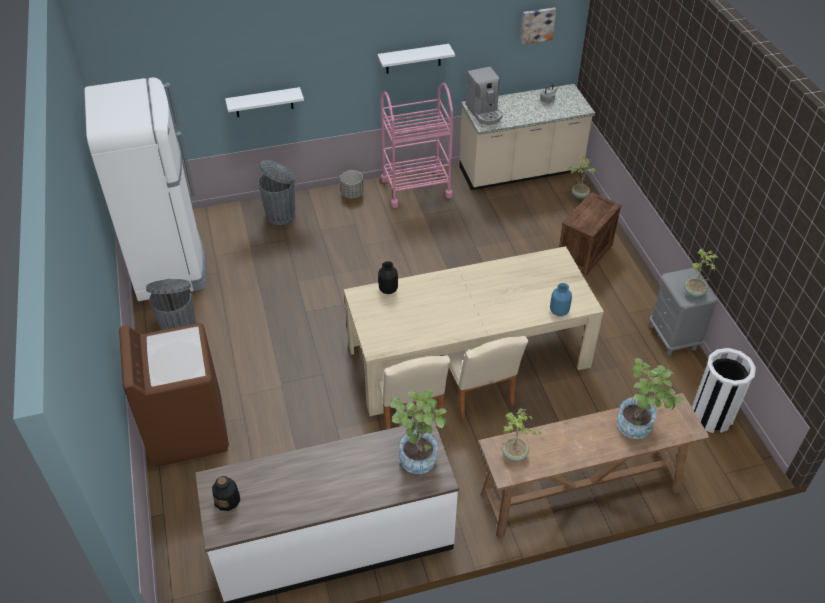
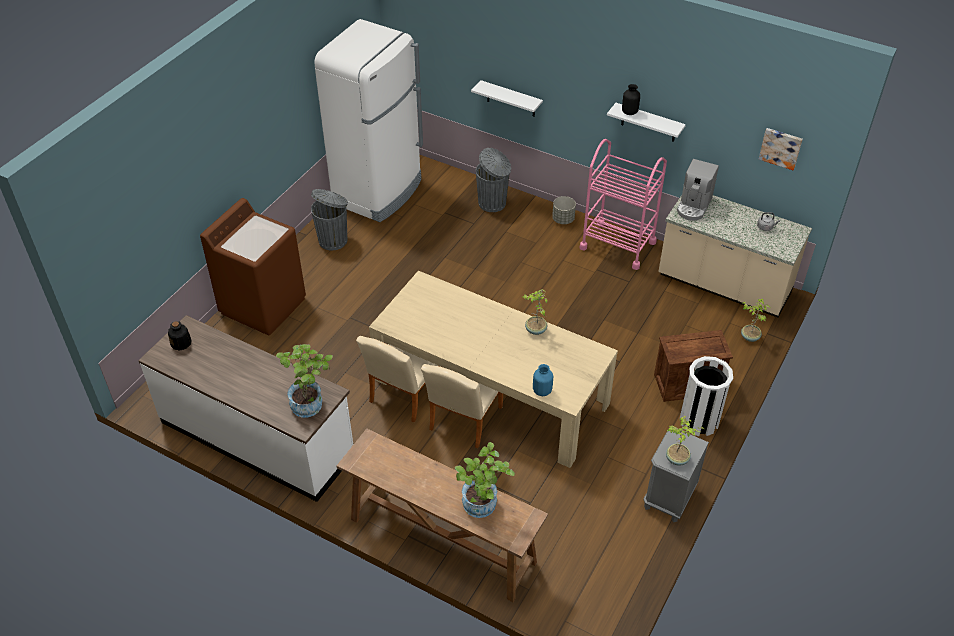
camera: 45 degrees right, 0 degrees up
black vase [378,261,398,294] -> black vase moved to [622,84,640,115]
potted plant [502,408,541,462] -> potted plant moved to [523,289,548,335]
white trash can [692,348,756,433] -> white trash can moved to [680,356,733,436]

